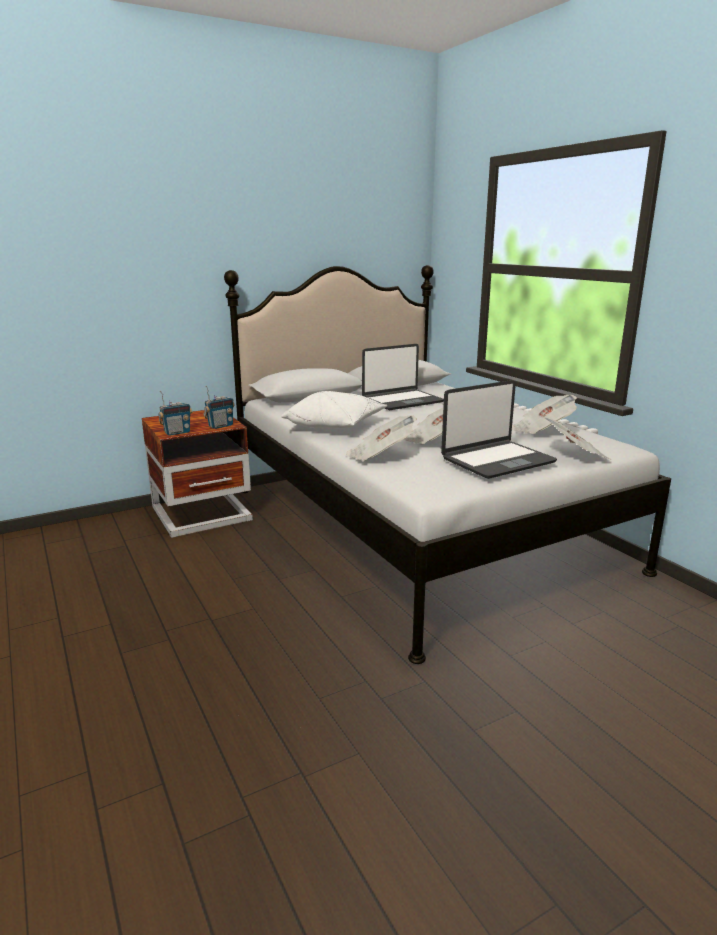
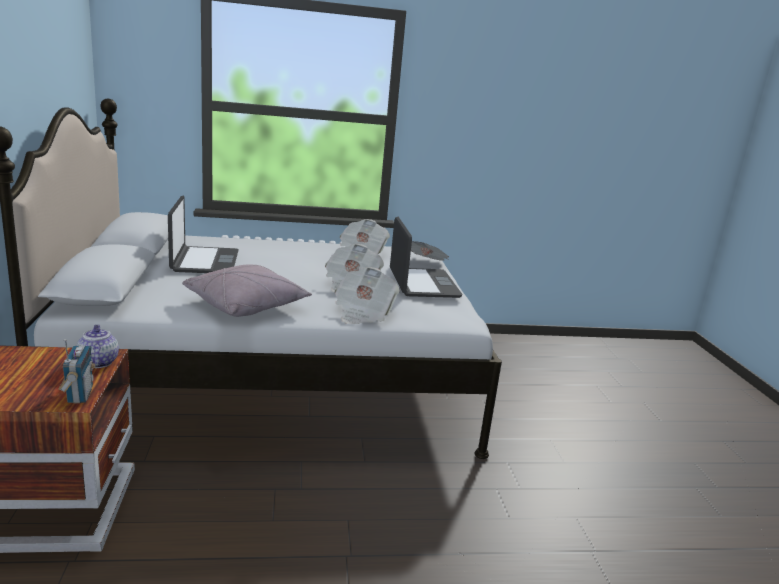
camera: 70 degrees left, 0 degrees up
radio [203,386,235,429] -> teapot [76,325,119,368]
white pillow [281,391,387,428] -> purple pillow [182,264,312,317]

